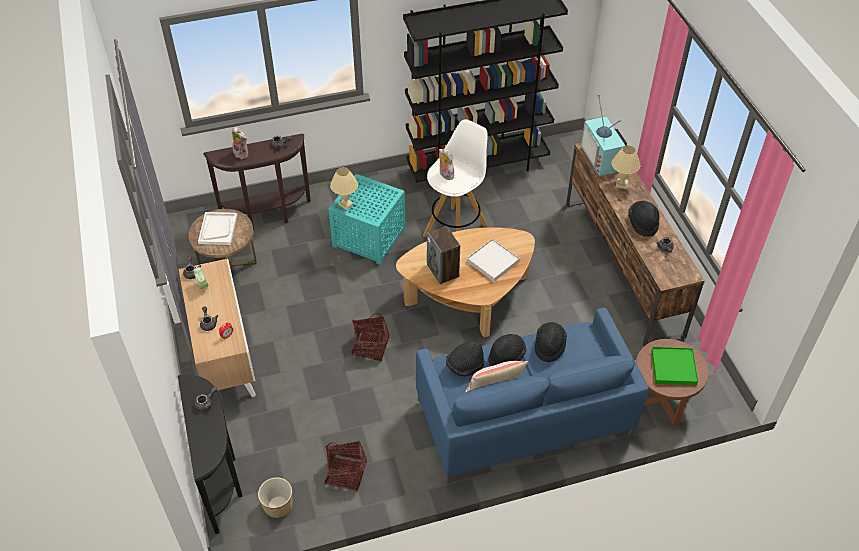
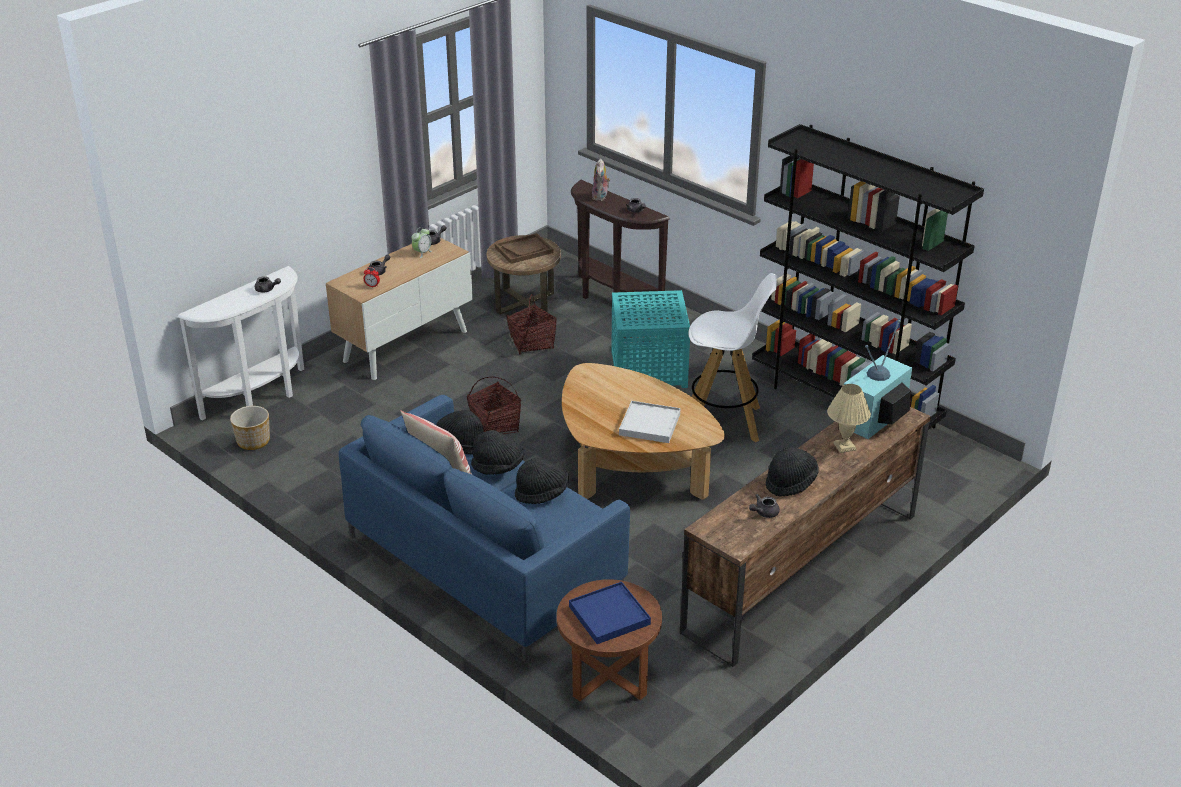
camera: 60 degrees right, 15 degrees down
black console table [178,375,243,534] -> white console table [177,266,304,420]
white tray [198,212,237,245] -> brown tray [495,233,554,264]
basket [324,441,367,491] -> basket moved to [507,294,556,355]
beige table lamp [330,167,358,210] -> none
speaker [427,226,460,284] -> none
plush toy [439,148,456,180] -> none
green tray [651,347,698,385] -> blue tray [569,582,651,644]

